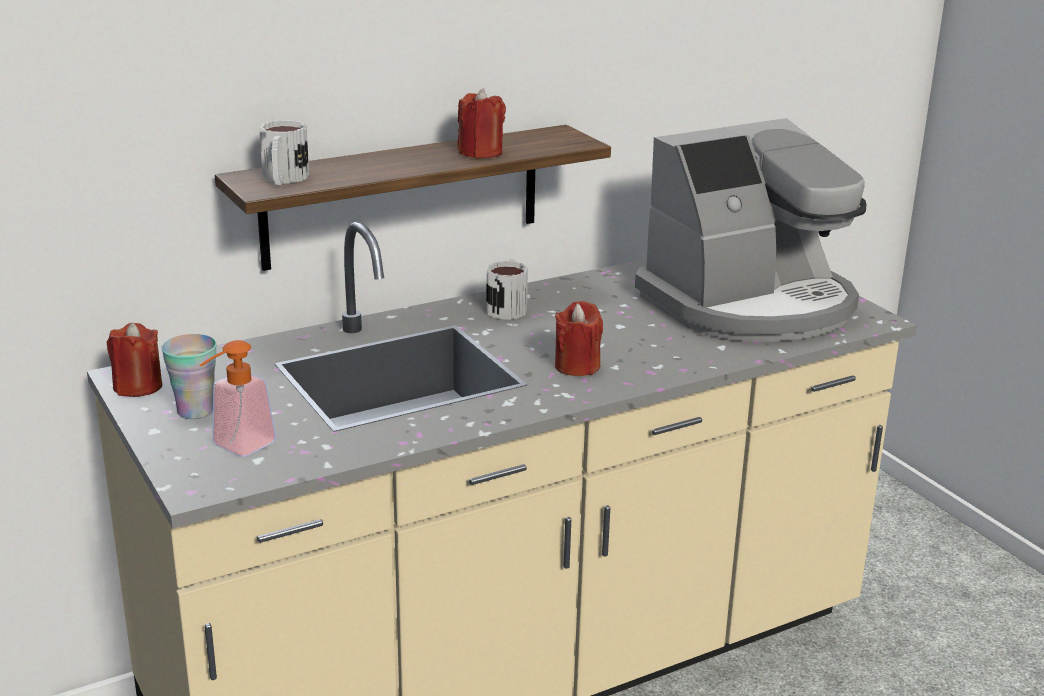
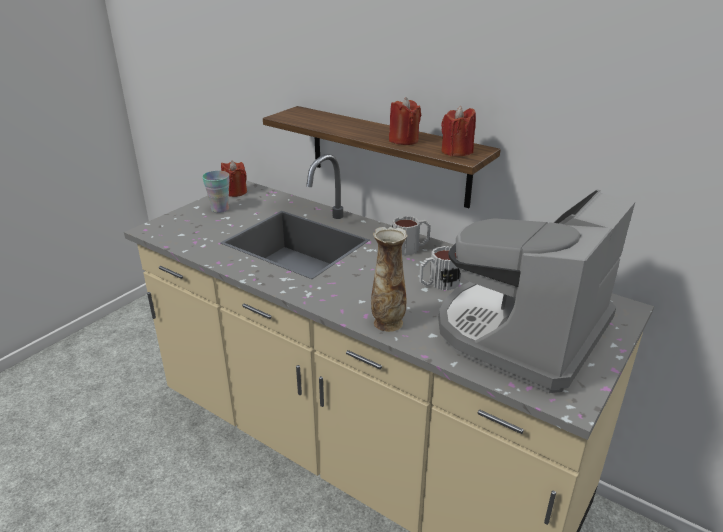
camera: 65 degrees right, 5 degrees up
soap dispenser [200,340,276,457] -> none
mug [259,120,309,185] -> mug moved to [419,246,461,290]
red candle [555,301,603,376] -> red candle moved to [441,106,476,156]
coffee machine [635,118,866,342] -> coffee machine turned 90 degrees clockwise [438,190,635,393]
none -> vase [371,227,407,332]

